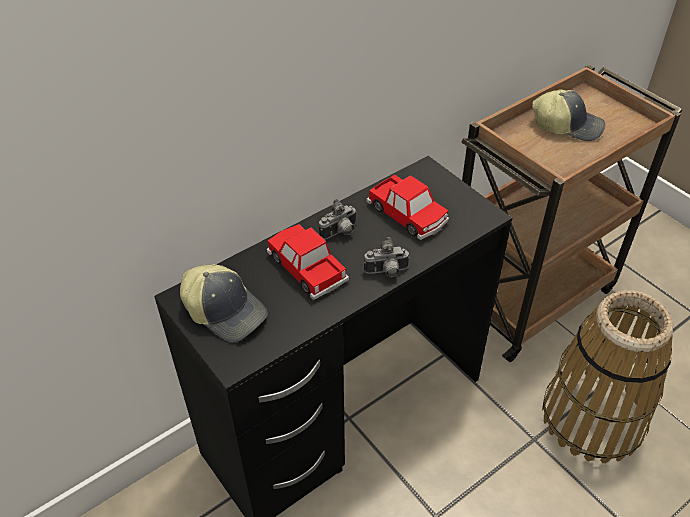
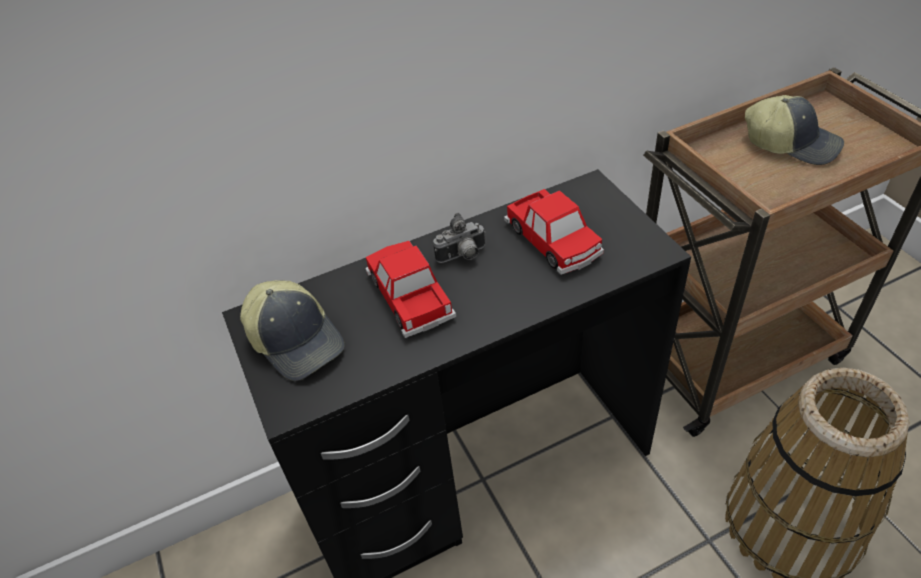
camera: 15 degrees right, 0 degrees up
camera [364,237,410,277] -> none

